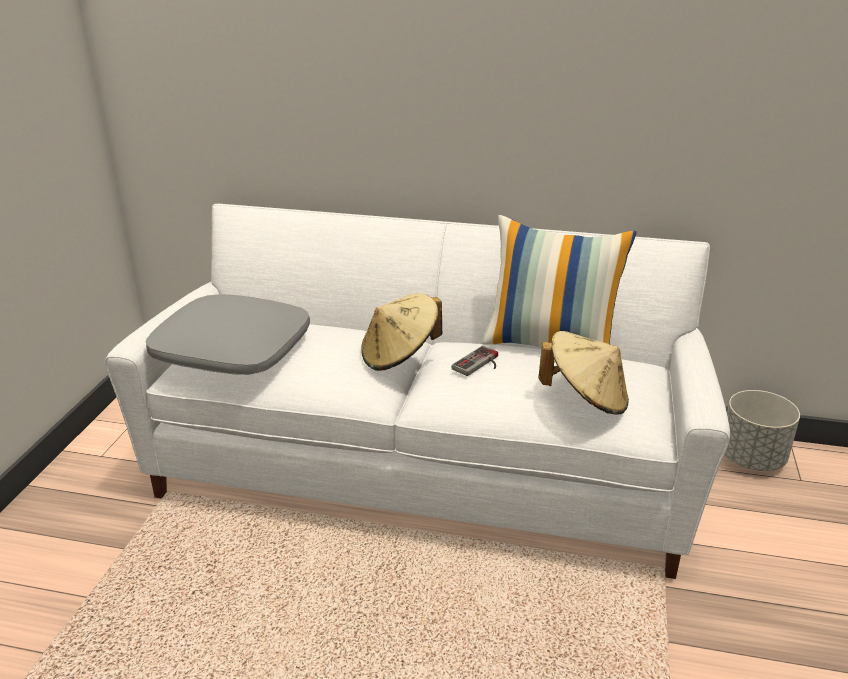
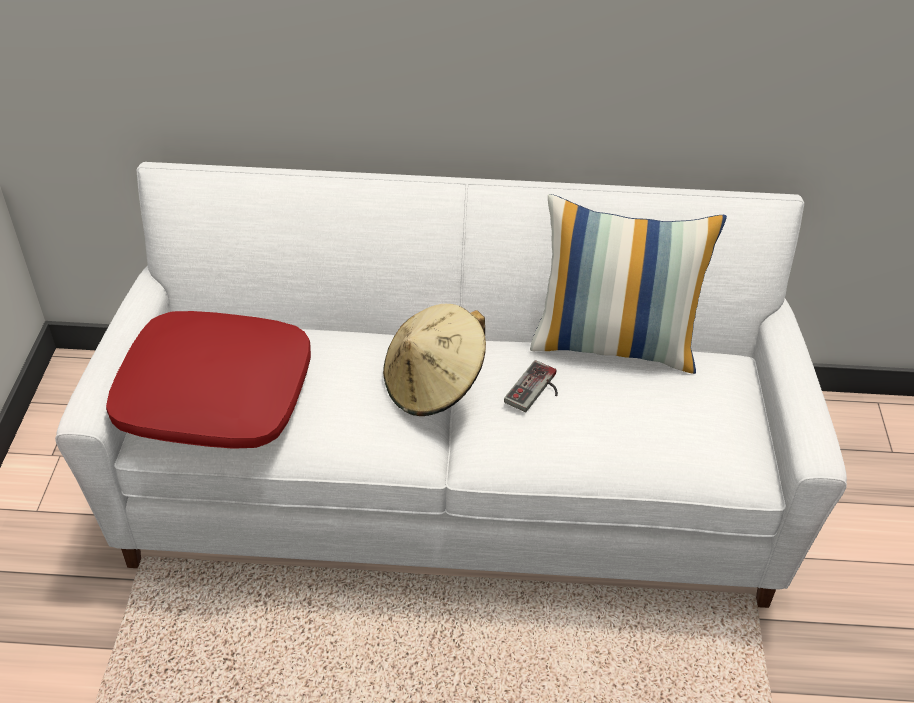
camera: 10 degrees left, 15 degrees up
grey pillow [146,294,310,375] -> red pillow [106,311,311,449]
beige hat [538,331,629,414] -> none
grey planter [724,390,800,471] -> none

